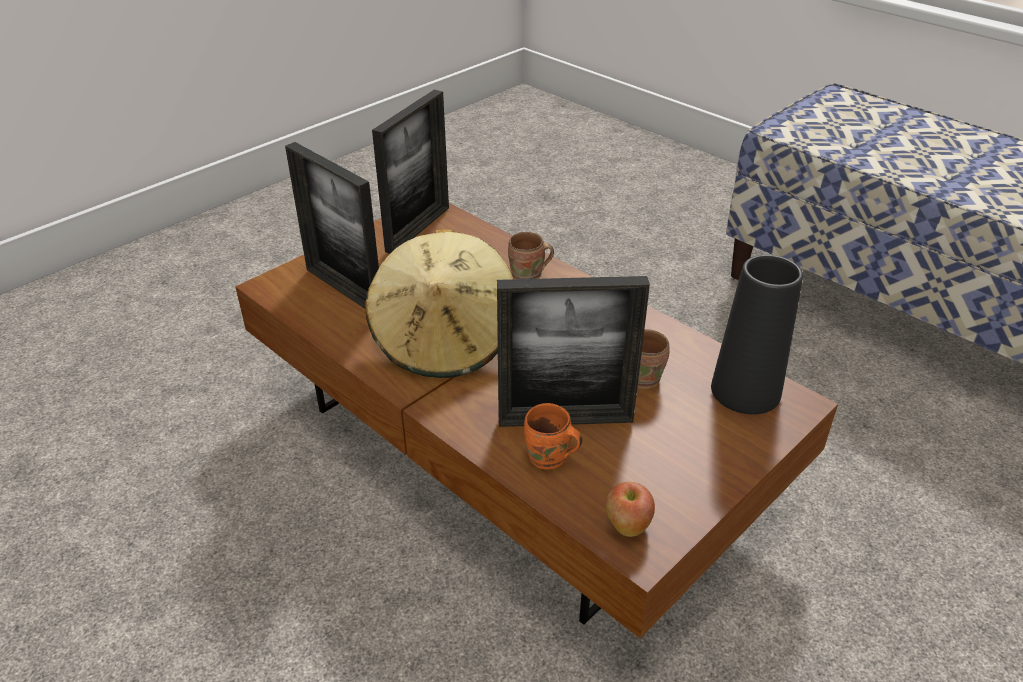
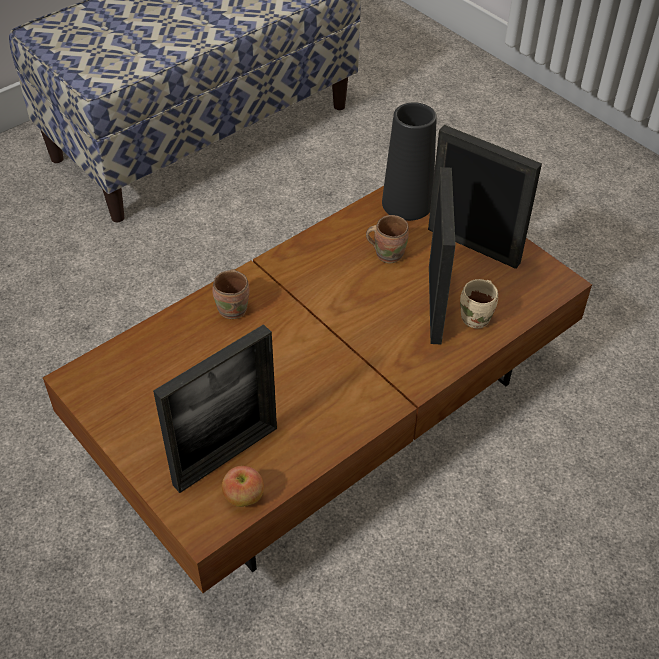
camera: 85 degrees left, 10 degrees up
beige hat [365,229,513,378] -> none
picture frame [372,90,449,254] -> picture frame moved to [428,125,542,269]
orange mug [524,403,582,470] -> beige mug [460,279,498,328]
apple [606,482,655,537] -> apple moved to [222,466,264,507]

